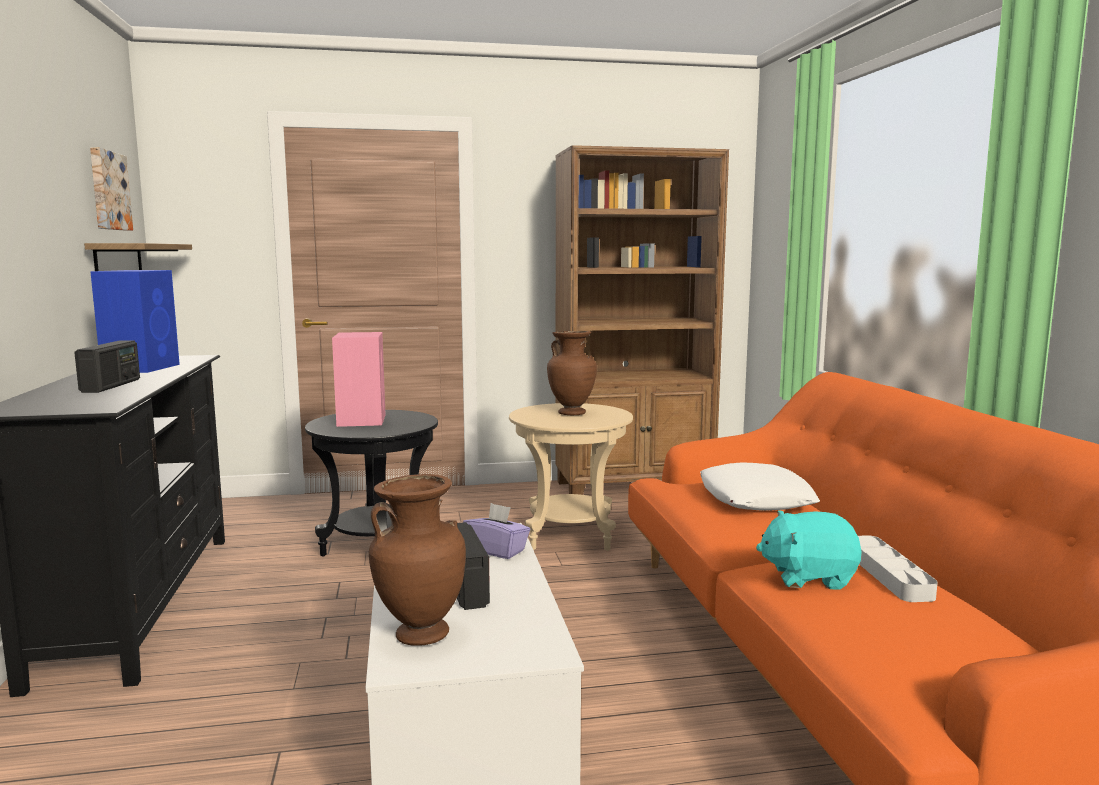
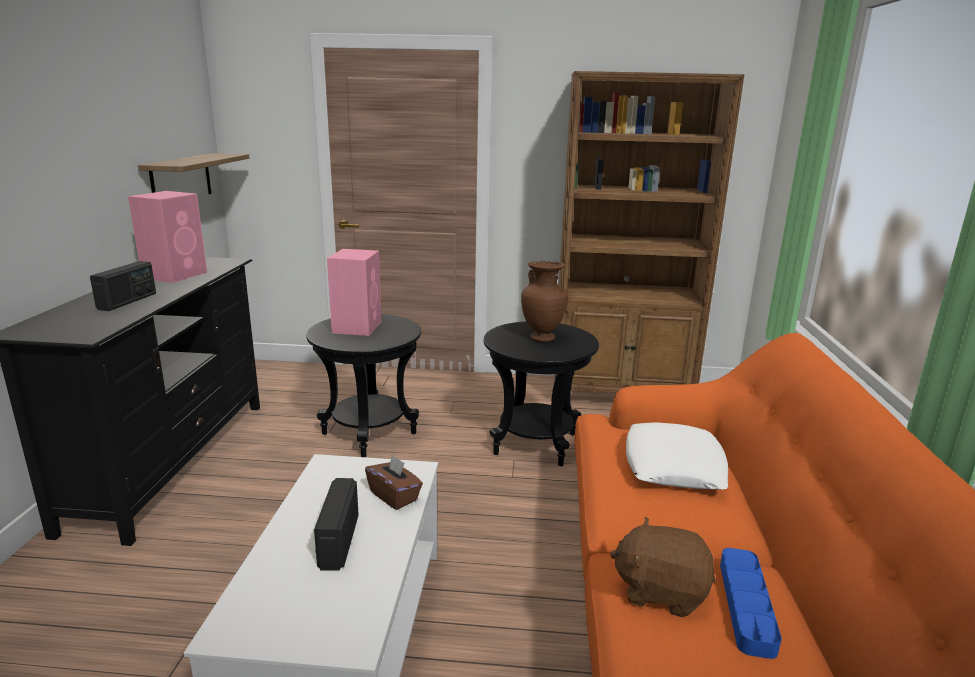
camera: 15 degrees right, 10 degrees up
picture [90,147,133,231] -> none
blue speaker [90,270,180,373] -> pink speaker [128,191,207,283]
brown vase [369,474,466,646] -> none
purple tissue box [463,503,530,559] -> brown tissue box [365,454,423,510]
beige side table [509,403,633,551] -> black side table [484,321,599,466]
turquoise plush toy [756,510,862,590] -> brown plush toy [610,517,716,617]
grey tray [858,535,938,602] -> blue tray [720,548,782,659]

